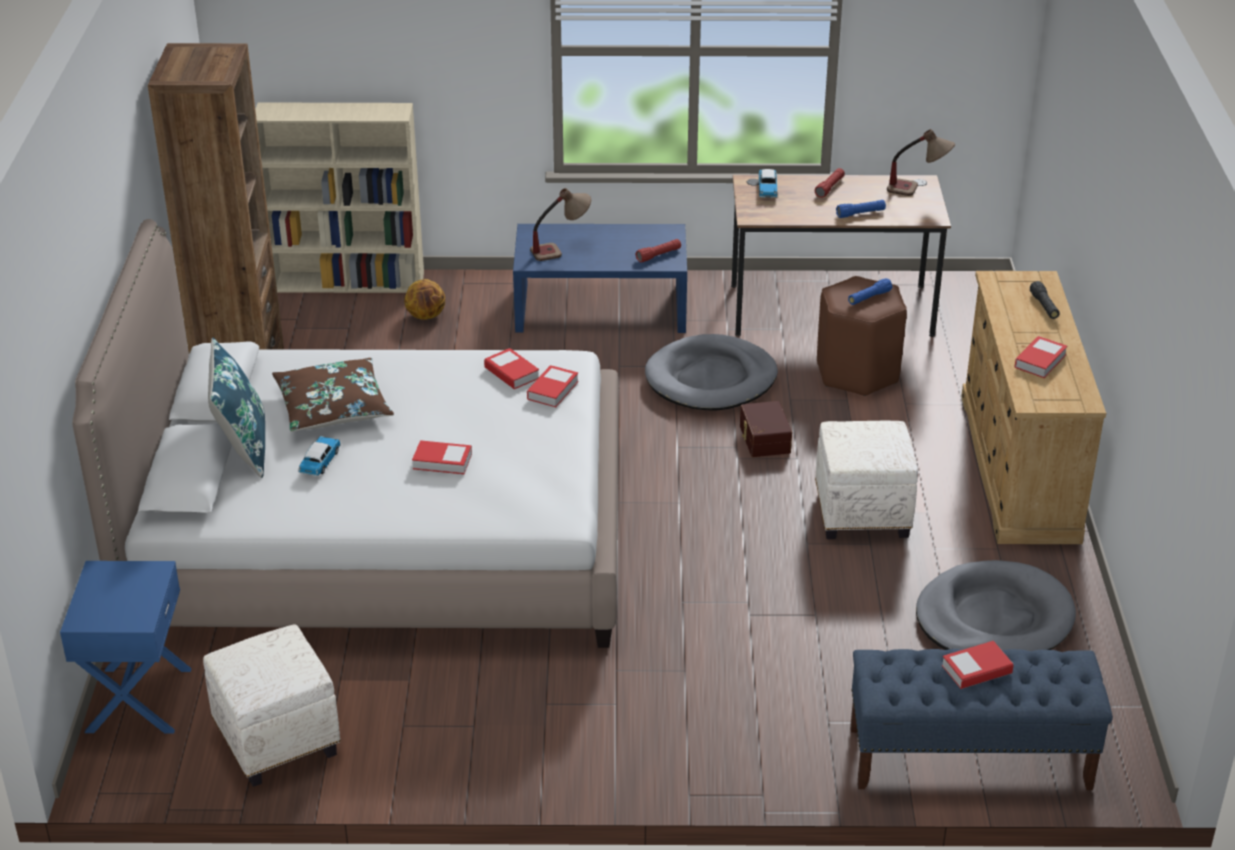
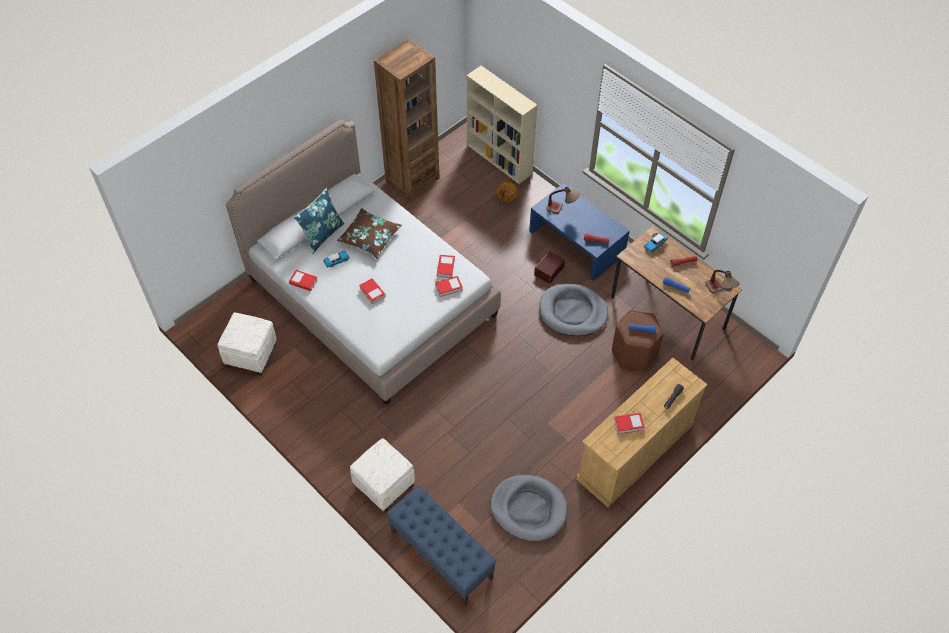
camera: 45 degrees right, 20 degrees up
blue nightstand [60,561,192,733] -> none
brown storage box [740,401,792,457] -> brown storage box moved to [534,251,565,284]
white ottoman [815,421,918,539] -> white ottoman moved to [350,438,415,512]
book [942,641,1014,689] -> book moved to [289,270,318,291]

